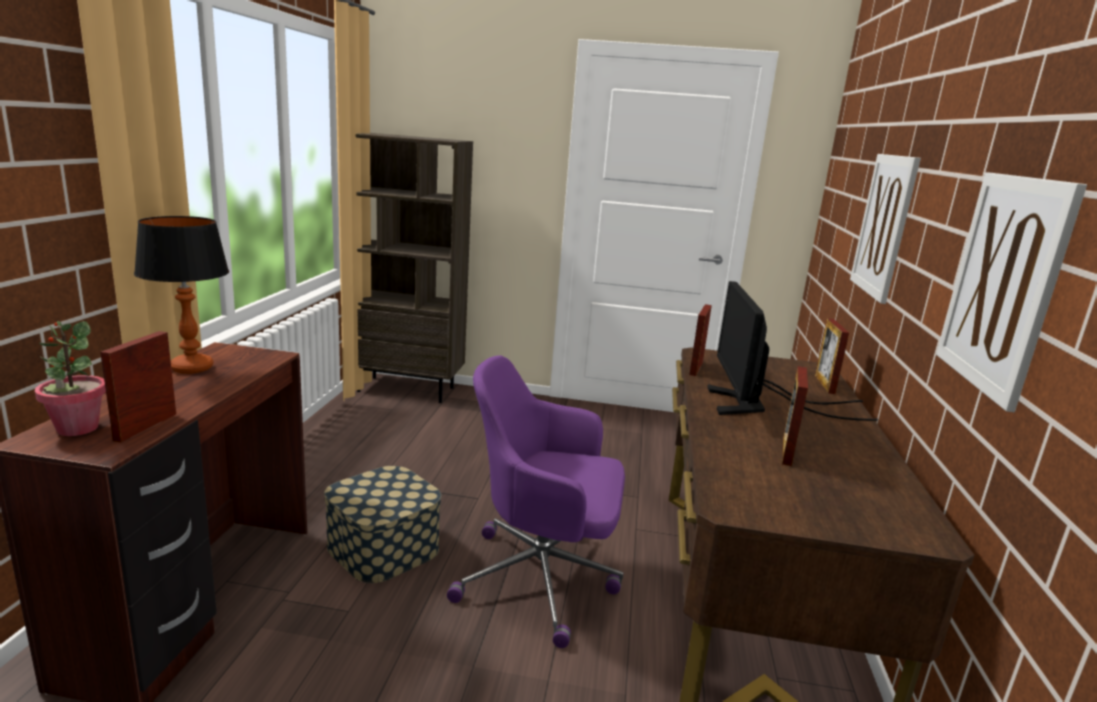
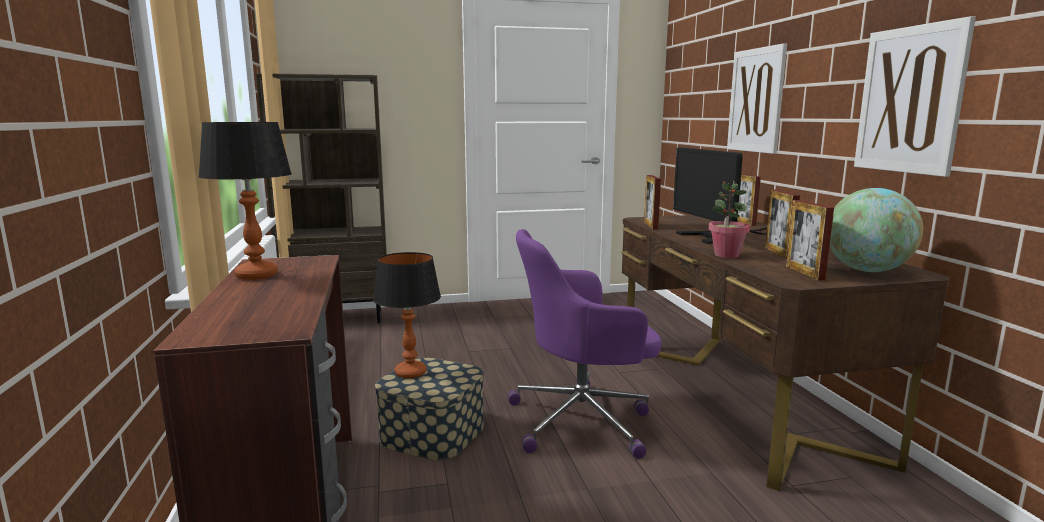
camera: 20 degrees left, 5 degrees down
potted plant [35,321,106,436] -> potted plant moved to [709,180,750,258]
picture frame [100,331,176,443] -> picture frame moved to [786,200,834,281]
none -> table lamp [373,252,441,379]
none -> globe [830,188,923,272]

